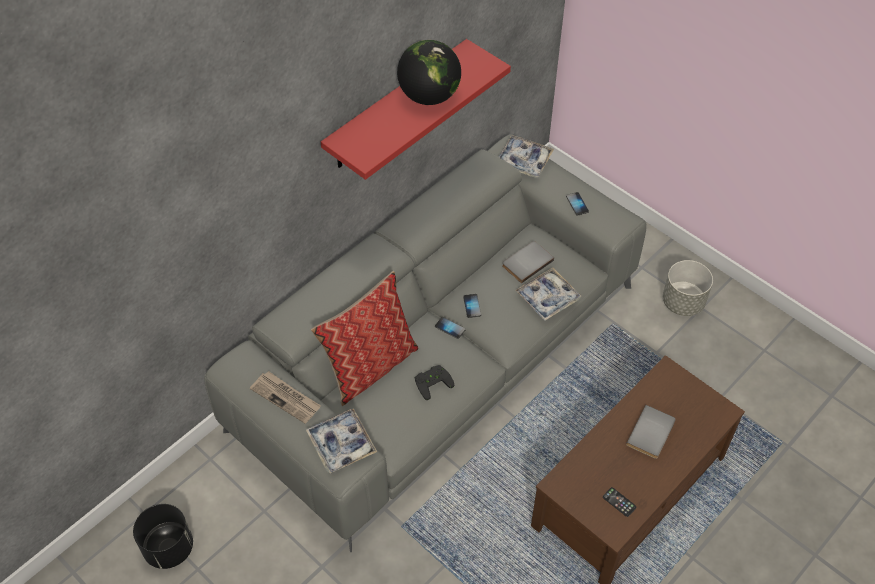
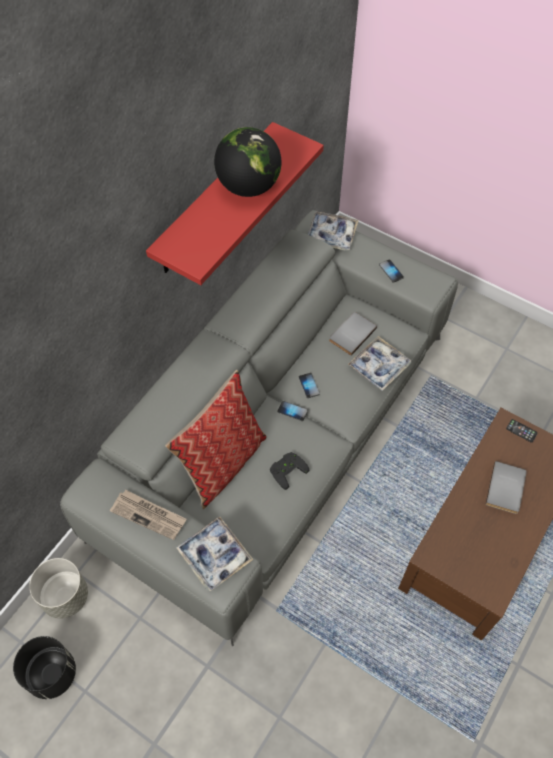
camera: 10 degrees left, 5 degrees up
phone [603,487,636,517] -> phone moved to [506,419,538,443]
grey planter [663,260,713,316] -> grey planter moved to [29,558,88,619]

